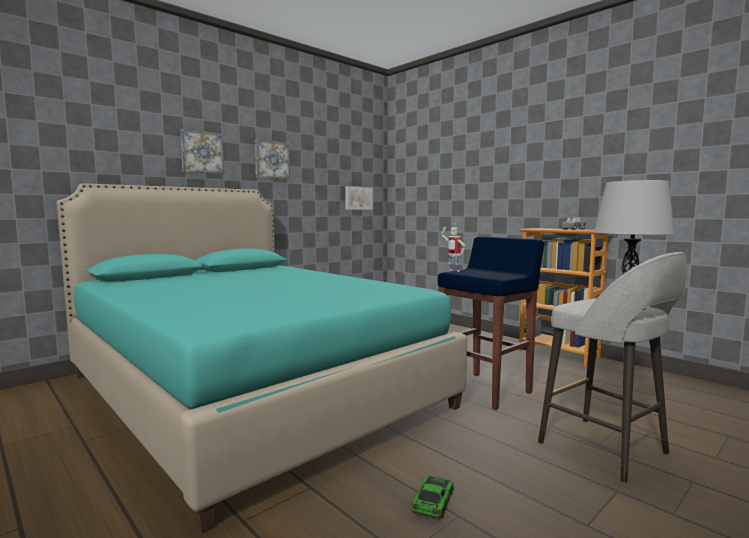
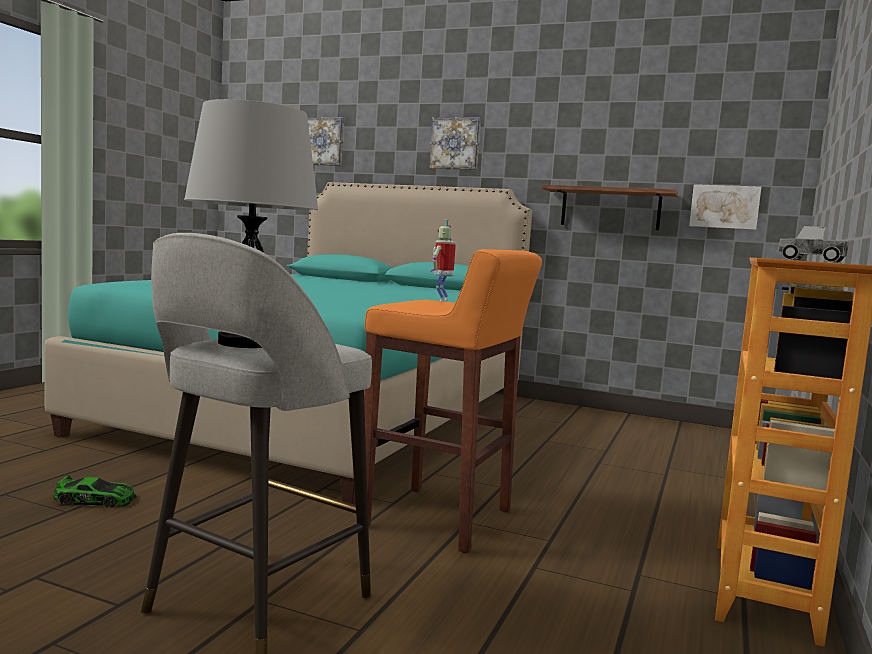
camera: 65 degrees right, 0 degrees up
picture [255,139,290,180] -> picture moved to [307,117,344,166]
blue stool [438,237,544,410] -> orange stool [364,249,542,553]
none -> shelf [542,184,678,230]

